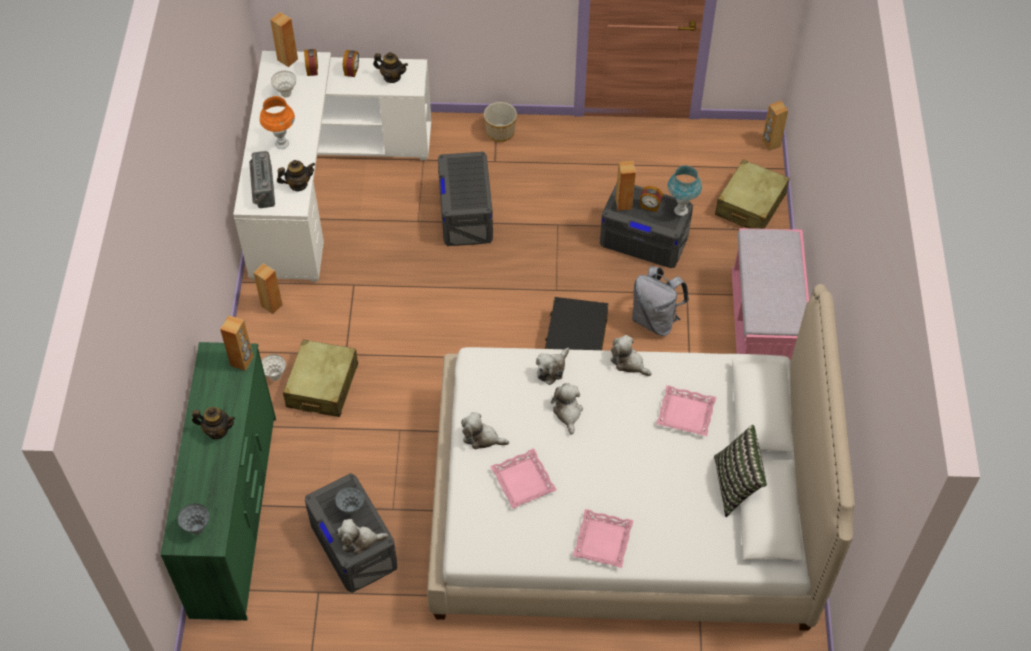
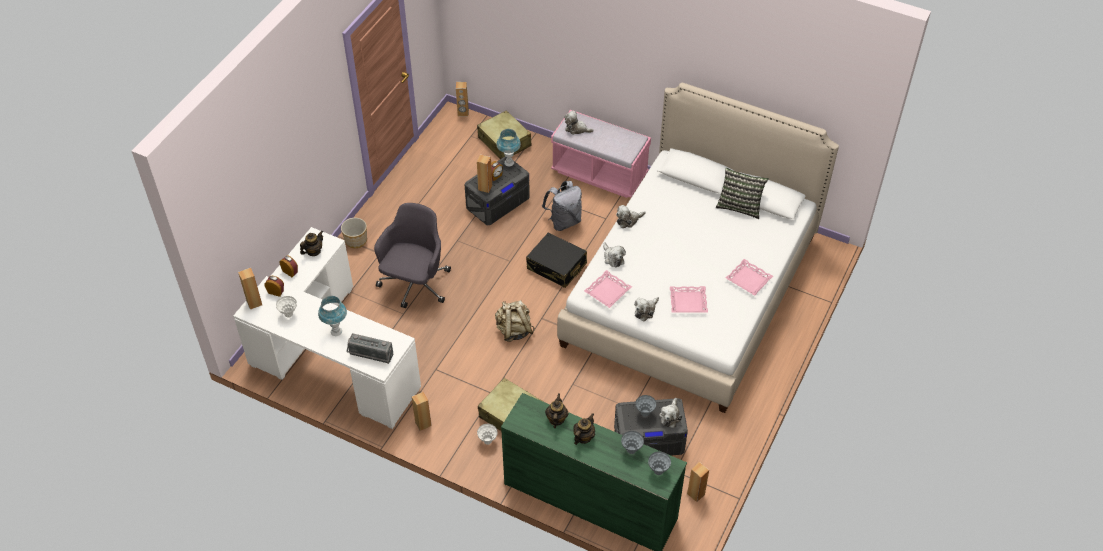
camera: 65 degrees left, 5 degrees down
brown speaker [220,315,254,371] -> brown speaker moved to [687,462,709,502]
orange table lamp [260,96,295,149] -> blue table lamp [318,296,347,336]
teapot [277,160,315,191] -> teapot moved to [545,394,569,428]
grey storage box [438,152,493,246] -> grey office chair [374,203,451,308]
plush toy [551,383,583,434] -> plush toy moved to [565,111,594,135]
pink tray [656,385,717,436] -> pink tray moved to [584,270,632,308]
none -> beige backpack [495,300,535,342]
none -> grey vase [621,431,644,454]

